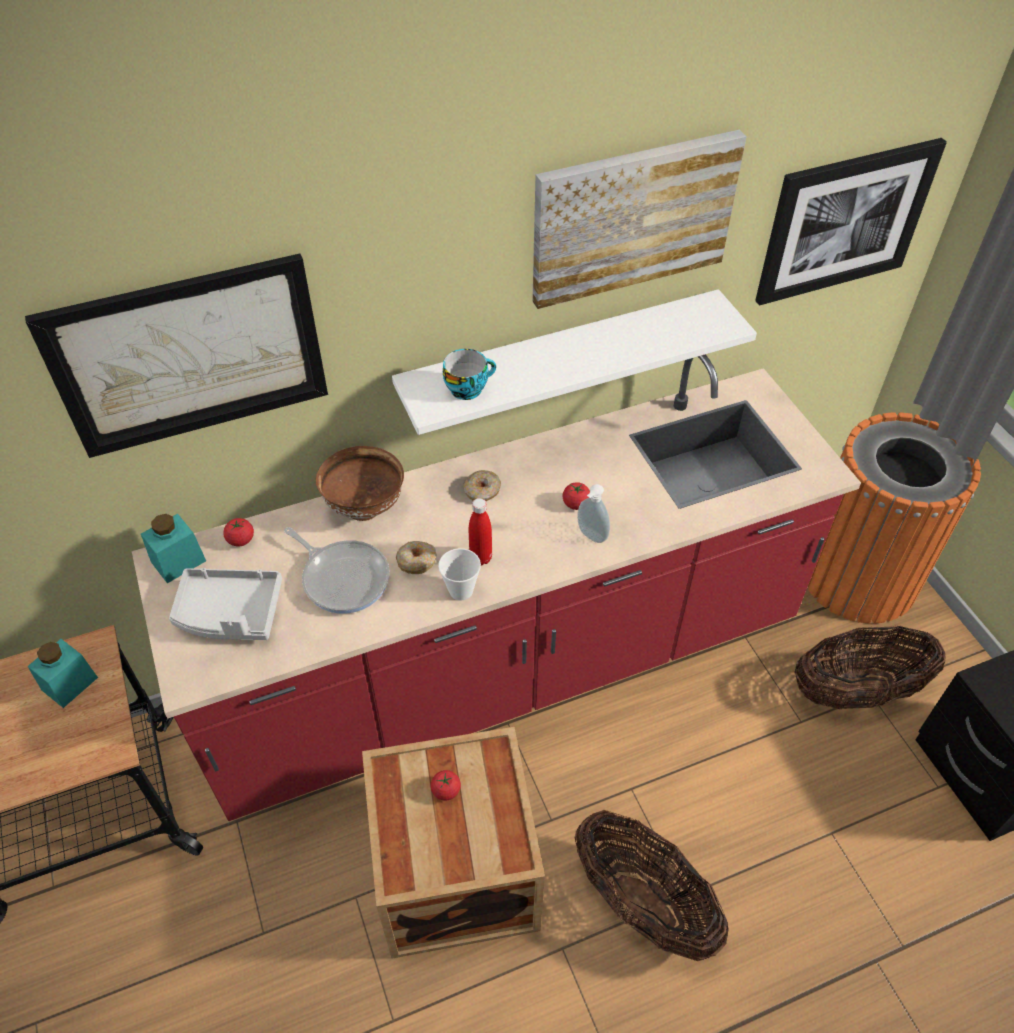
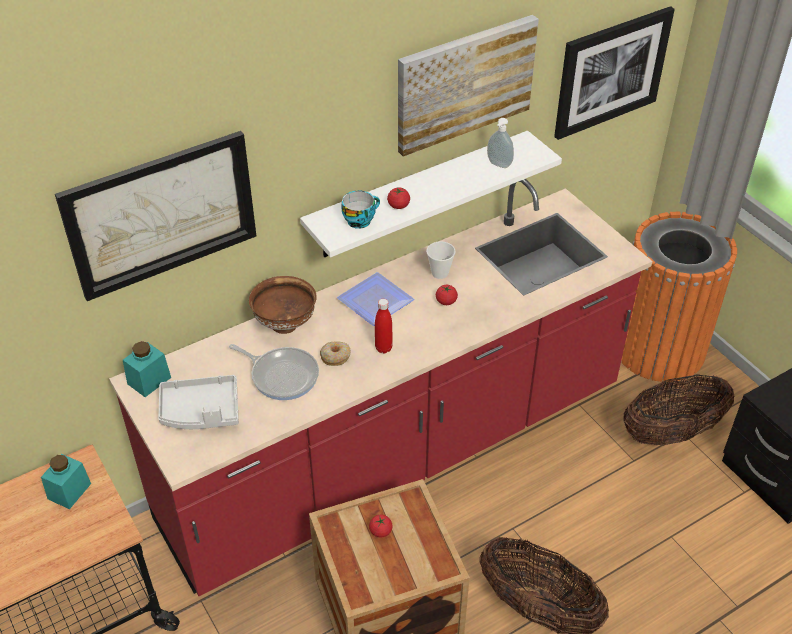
camera: 10 degrees left, 5 degrees down
tomato [223,518,254,547] -> tomato moved to [387,188,410,209]
cup [438,548,481,601] -> cup moved to [426,241,456,279]
donut [463,470,501,501] -> plate [337,272,415,326]
soap dispenser [577,484,610,543] -> soap dispenser moved to [487,118,514,168]

